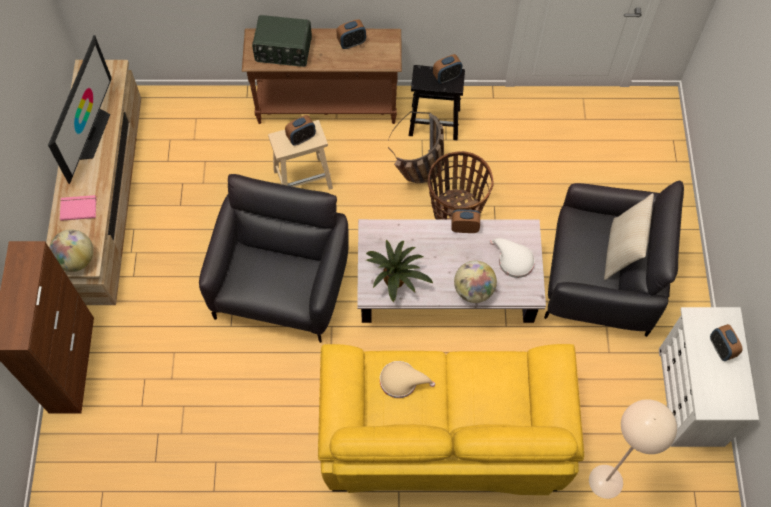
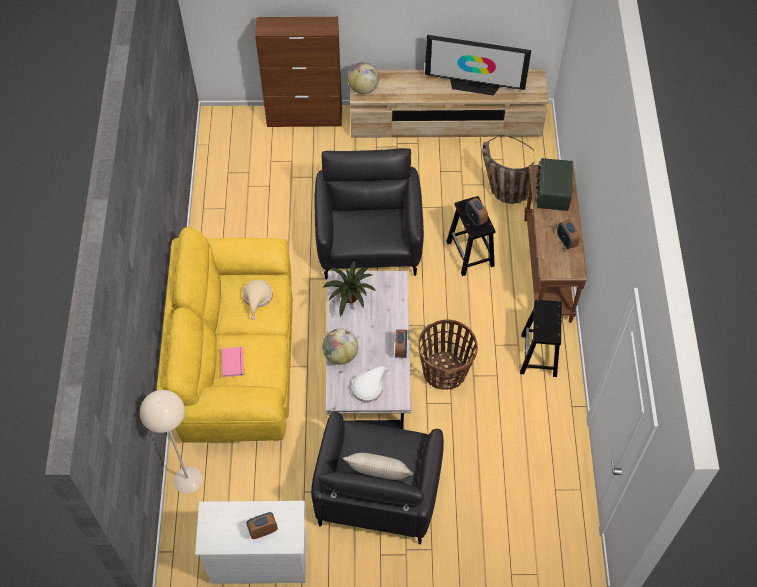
camera: 90 degrees right, 5 degrees down
pink book [60,195,96,221] -> pink book moved to [222,347,244,377]
black armchair [199,174,349,343] -> black armchair turned 105 degrees counterclockwise [314,148,424,279]
beige stool [268,120,333,190] -> black stool [446,196,496,276]
basket [388,111,444,183] -> basket moved to [482,135,534,204]
alarm clock [433,54,462,84] -> none

